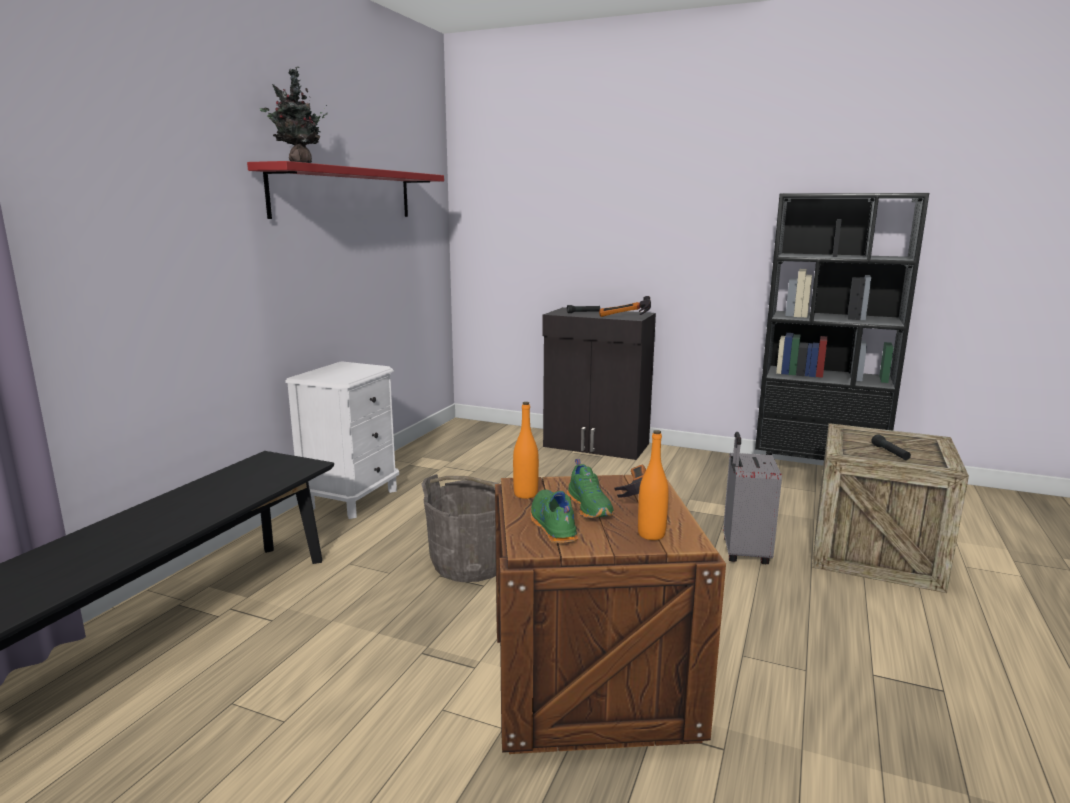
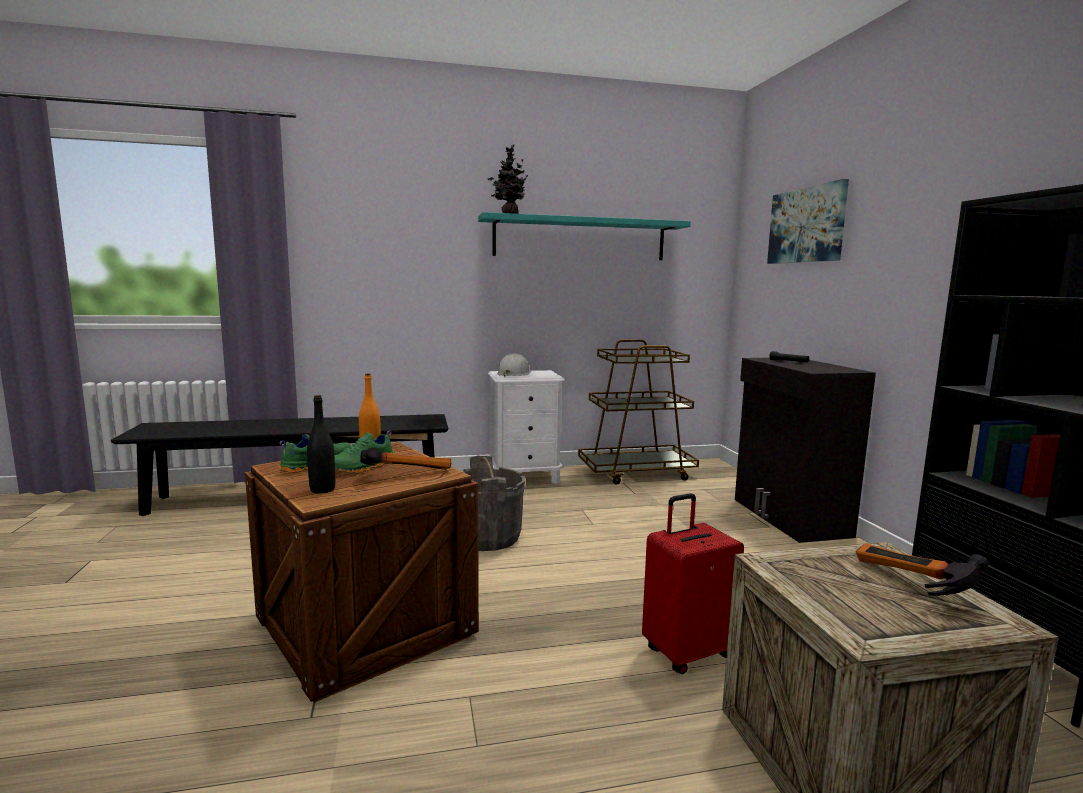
camera: 55 degrees right, 5 degrees down
red shelf [247,161,444,219] -> turquoise shelf [478,212,691,260]
hammer [599,296,651,317] -> hammer moved to [856,543,989,596]
orange bottle [638,430,669,540] -> black bottle [307,395,335,494]
grey suitcase [723,432,782,564] -> red suitcase [642,493,744,674]
black flashlight [872,434,911,460] -> none
none -> white hard hat [497,353,531,377]
none -> brown cart [578,339,699,485]
none -> picture [767,179,849,264]

